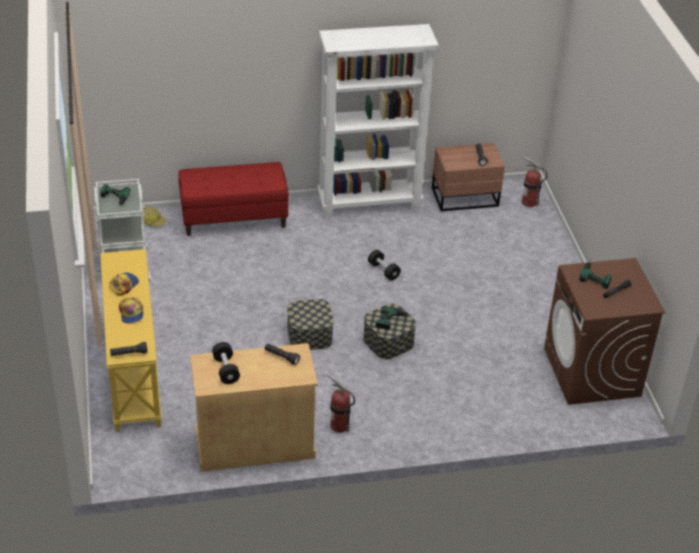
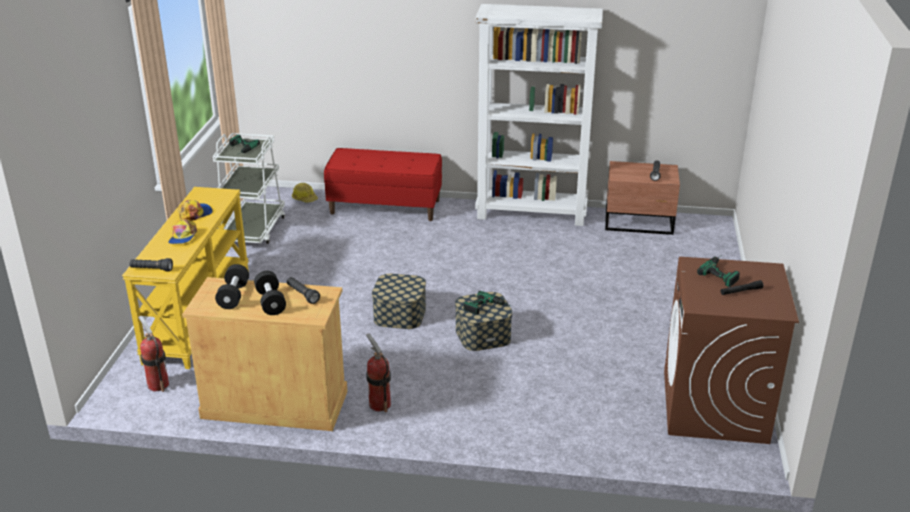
camera: 20 degrees right, 10 degrees down
black dumbbell [368,250,401,281] -> black dumbbell moved to [254,271,286,315]
fire extinguisher [522,156,548,207] -> fire extinguisher moved to [138,316,169,392]

